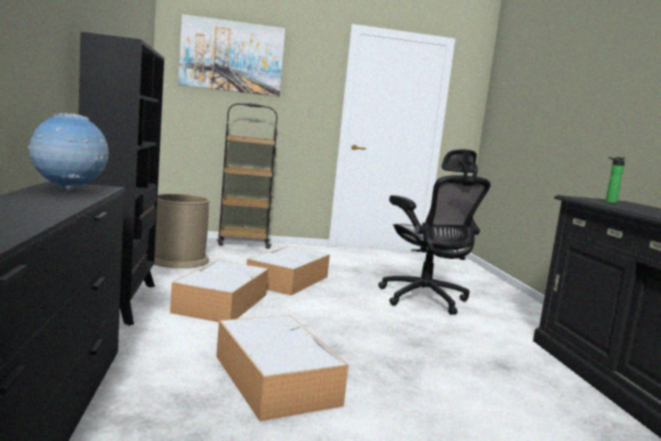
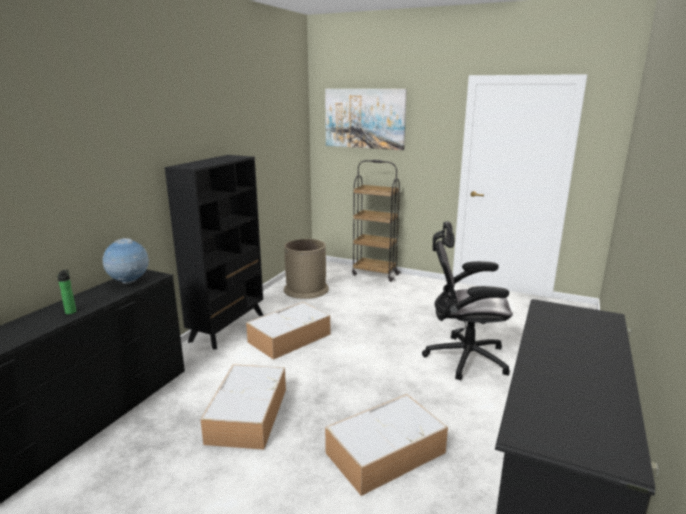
camera: 35 degrees right, 10 degrees up
storage box [247,246,330,296] -> storage box moved to [325,394,448,496]
office chair [378,149,491,315] -> office chair turned 90 degrees clockwise [422,221,513,381]
bottle [605,157,625,203] -> bottle moved to [57,270,76,314]

